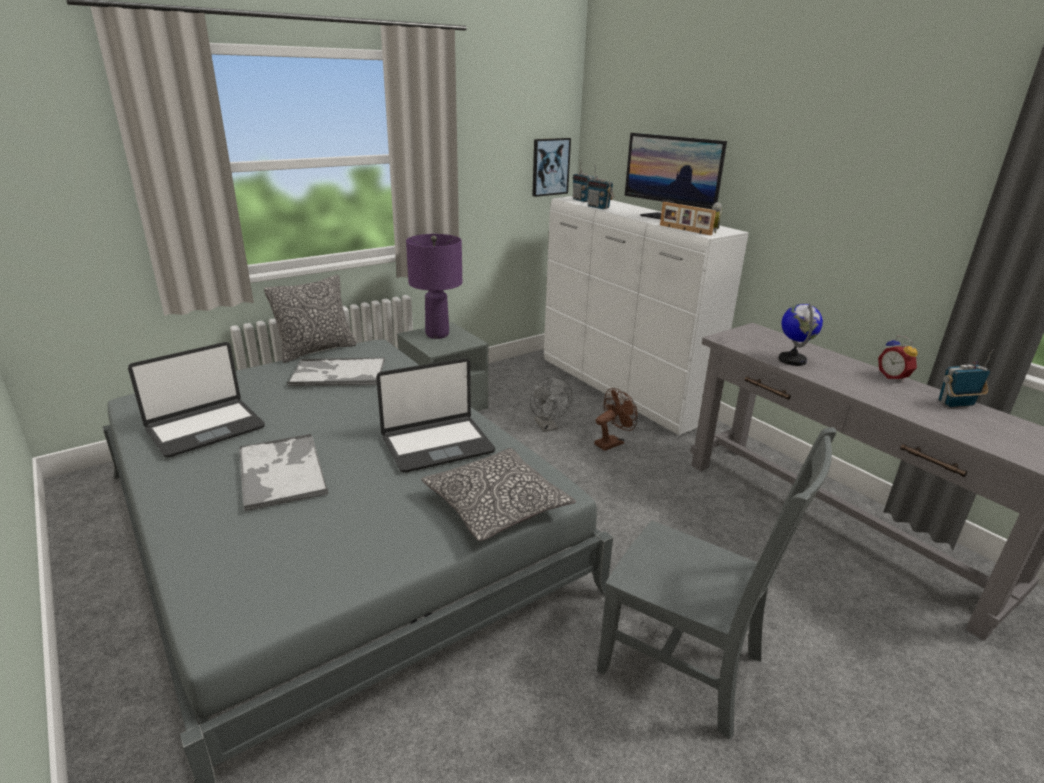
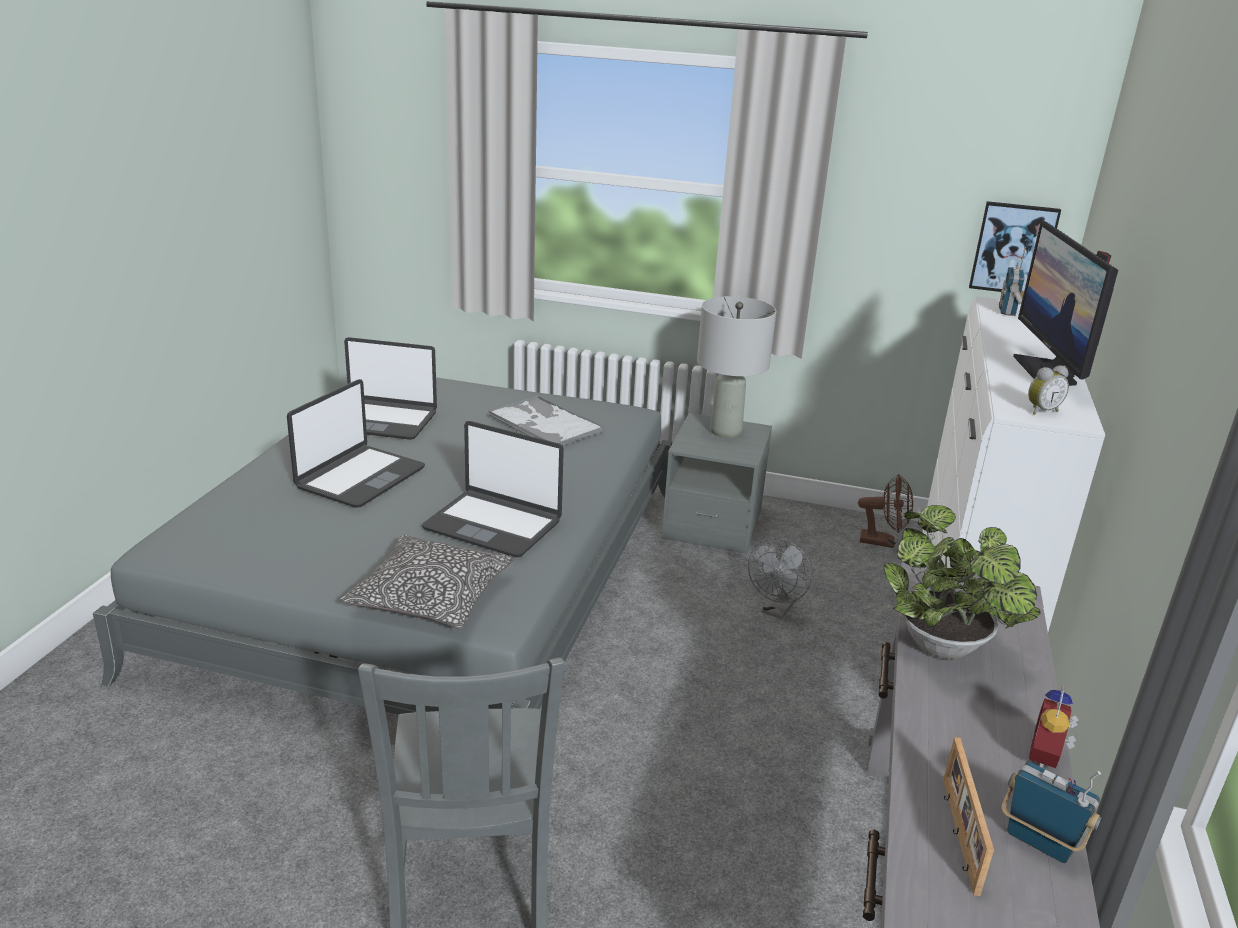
camera: 50 degrees right, 0 degrees up
tray [239,434,329,511] -> laptop [287,379,425,508]
pillow [264,275,356,363] -> none
purple table lamp [406,234,462,339] -> grey table lamp [697,296,776,438]
radio [587,166,614,209] -> none
brown fan [594,388,637,451] -> brown fan moved to [858,474,913,548]
picture frame [660,202,716,235] -> picture frame moved to [943,737,994,896]
globe [779,303,823,366] -> potted plant [884,505,1041,659]

